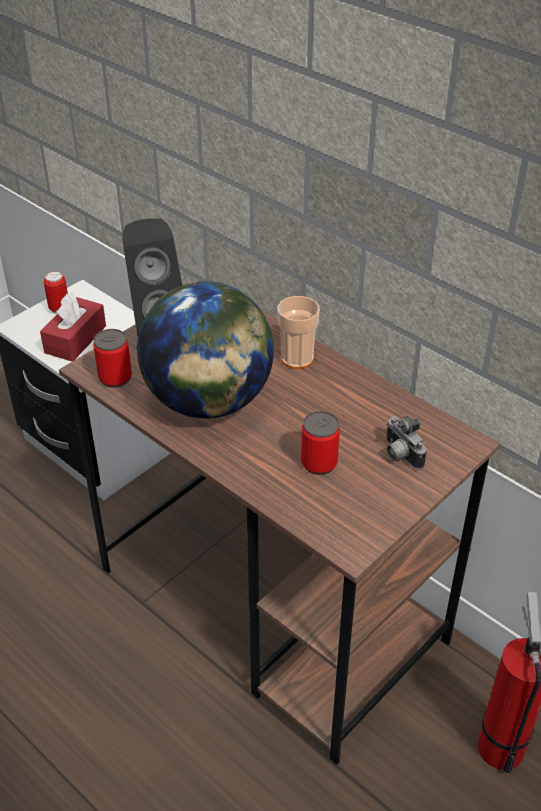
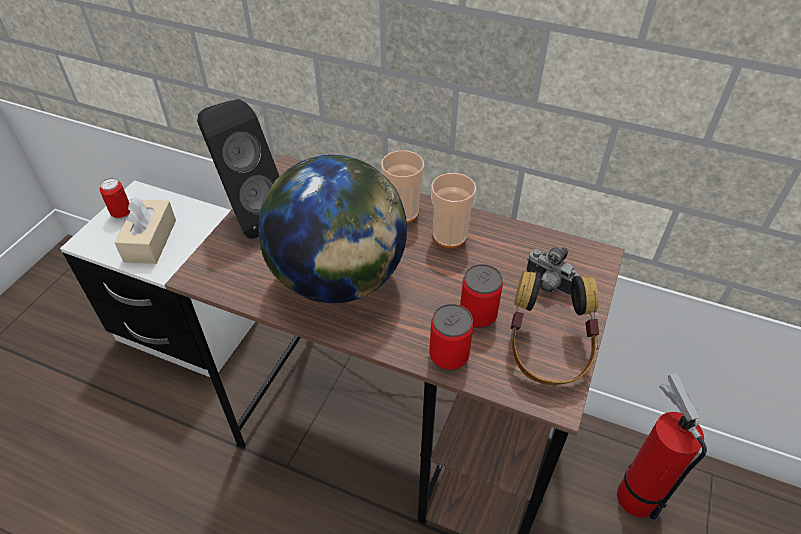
camera: 20 degrees left, 5 degrees up
red tissue box [40,293,106,361] -> beige tissue box [114,197,176,264]
can [93,329,132,388] -> can moved to [429,304,473,370]
none -> cup [431,173,477,248]
none -> headphones [510,271,599,385]

